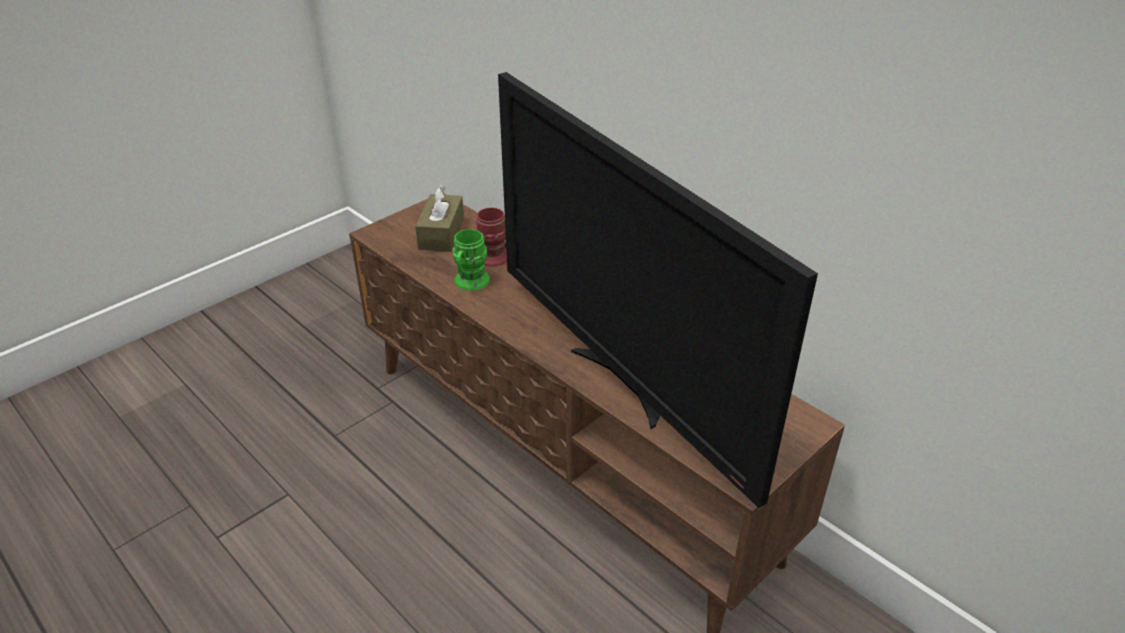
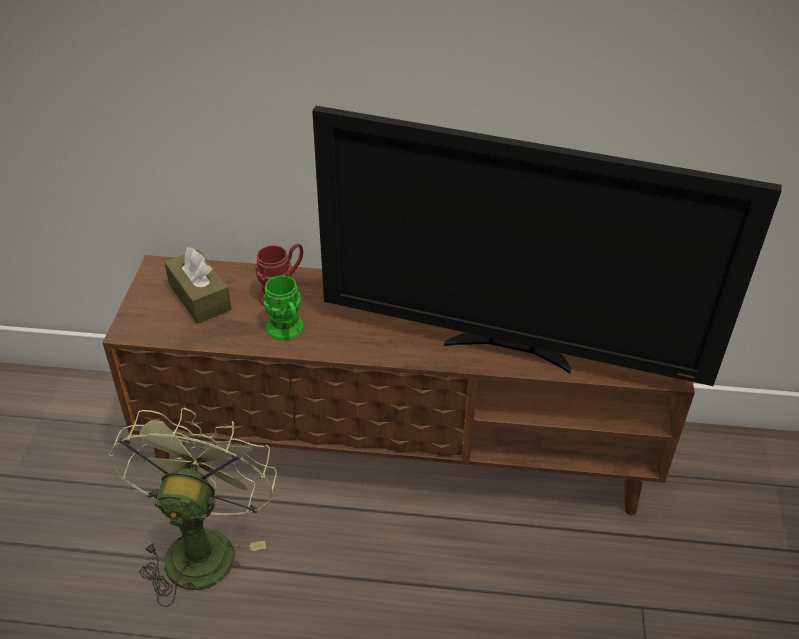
camera: 40 degrees left, 5 degrees up
none -> green fan [109,408,277,607]

